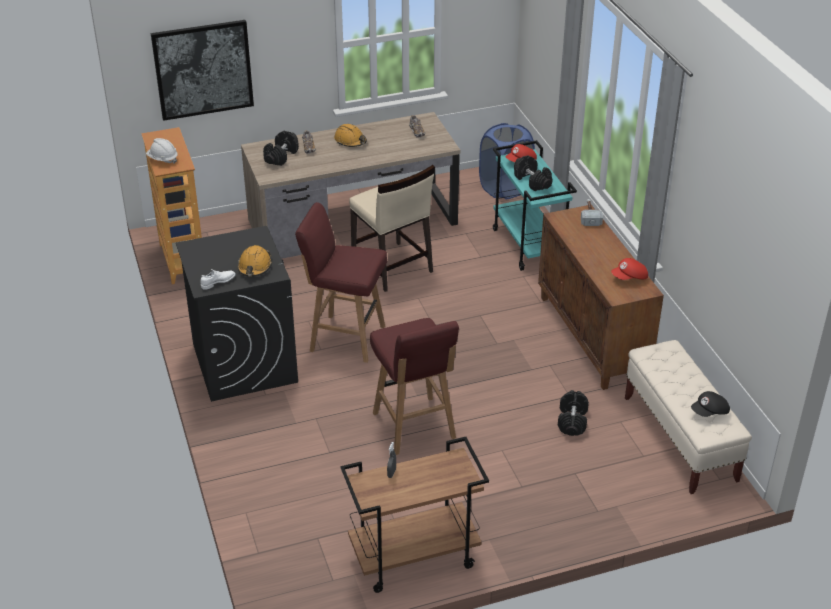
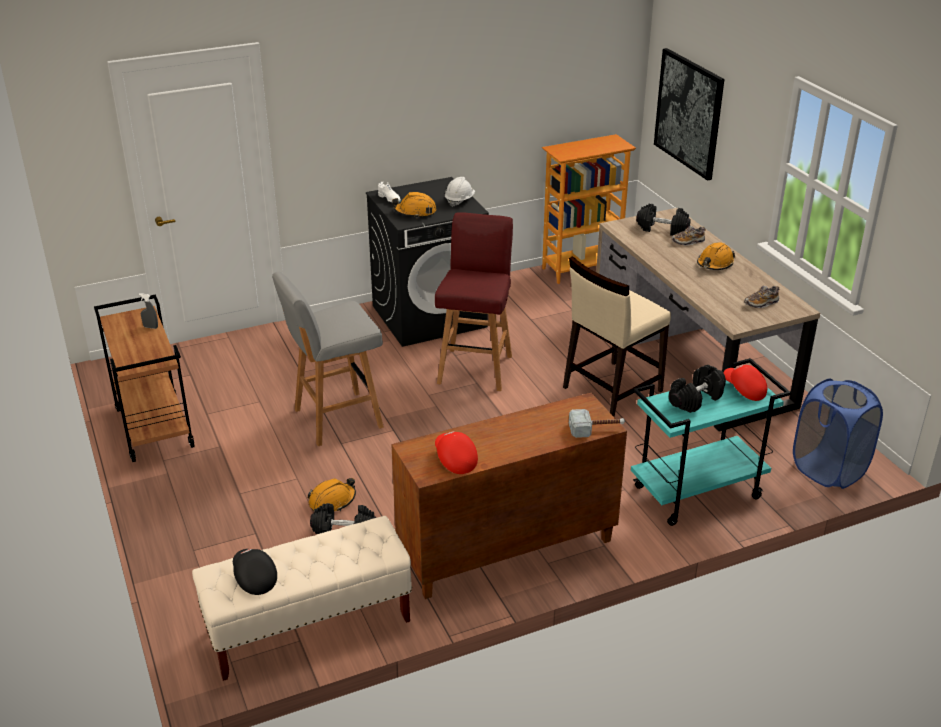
camera: 85 degrees right, 5 degrees down
white hard hat [146,138,178,164] -> white hard hat moved to [445,177,475,207]
red stool [370,318,459,455] -> grey stool [272,272,384,446]
none -> orange hard hat [308,478,356,511]

